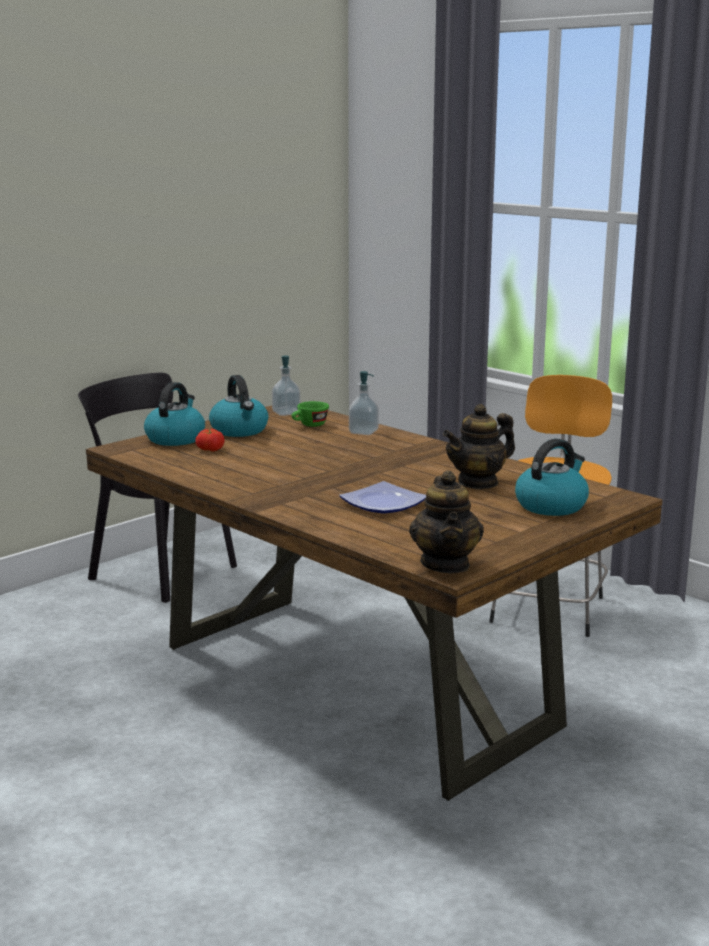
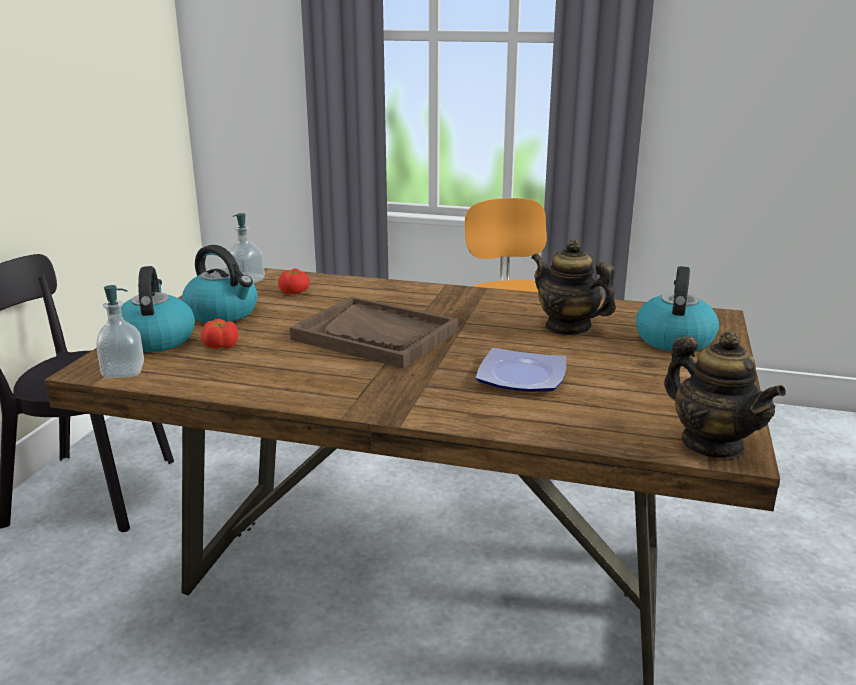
camera: 30 degrees left, 5 degrees up
green cup [292,401,329,427] -> tomato [278,269,310,295]
soap dispenser [349,371,379,435] -> soap dispenser moved to [96,285,144,379]
teapot [443,404,515,489] -> teapot turned 105 degrees clockwise [531,239,616,336]
none -> brown tray [290,296,458,368]

